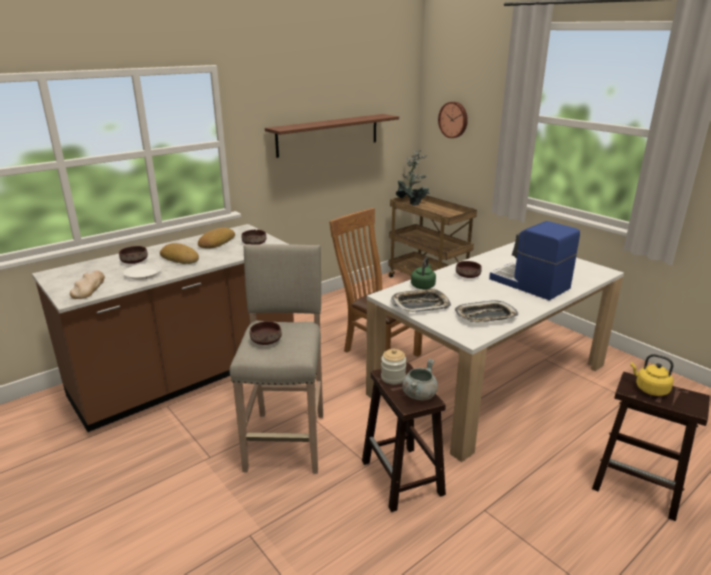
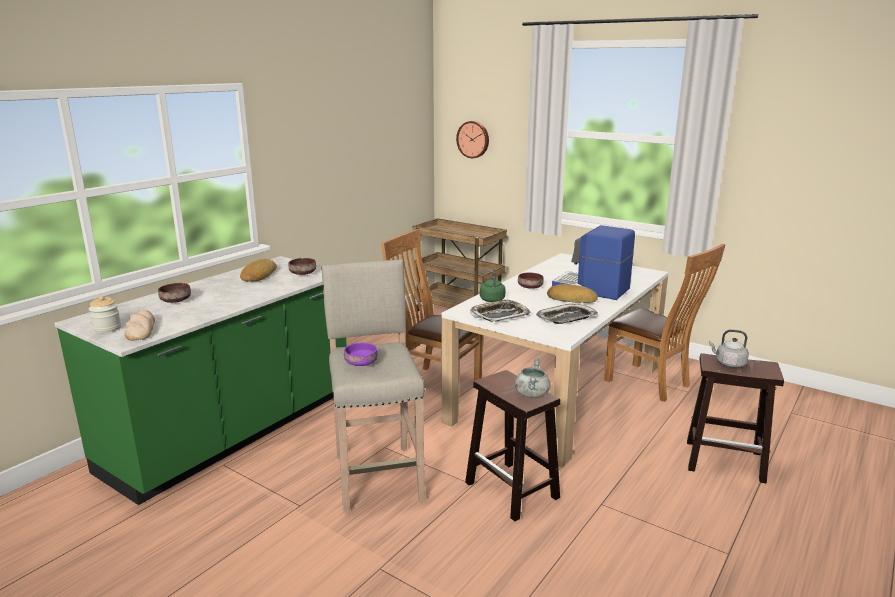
camera: 15 degrees left, 5 degrees down
brown counter [32,224,294,432] -> green counter [54,256,347,505]
white plate [124,264,161,280] -> none
bread [160,243,199,264] -> bread moved to [547,284,598,303]
brown bowl [250,321,282,345] -> purple bowl [344,343,378,366]
brown shelf [265,114,399,158] -> none
jar [381,349,407,384] -> jar moved to [89,295,121,333]
potted plant [396,150,430,206] -> none
yellow kettle [630,354,674,396] -> grey kettle [709,330,749,368]
none -> brown chair [604,244,726,402]

